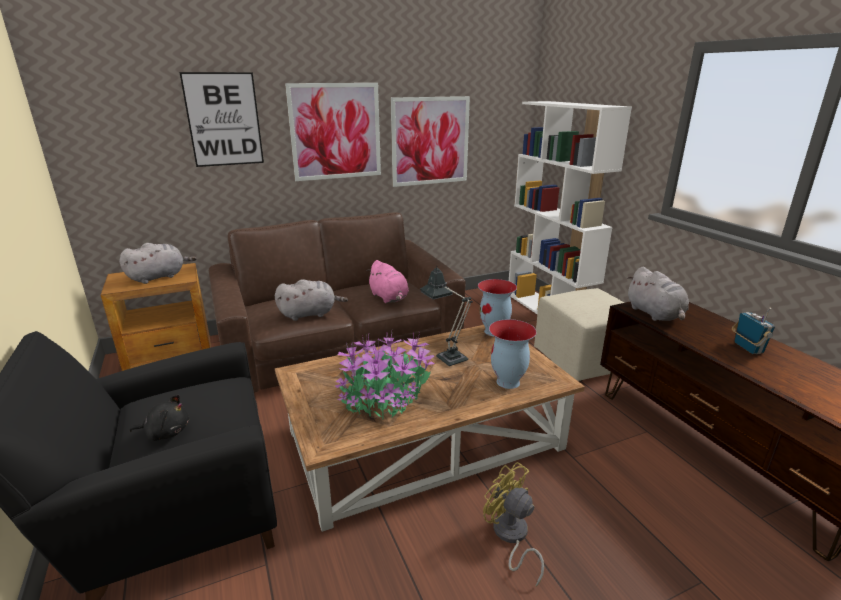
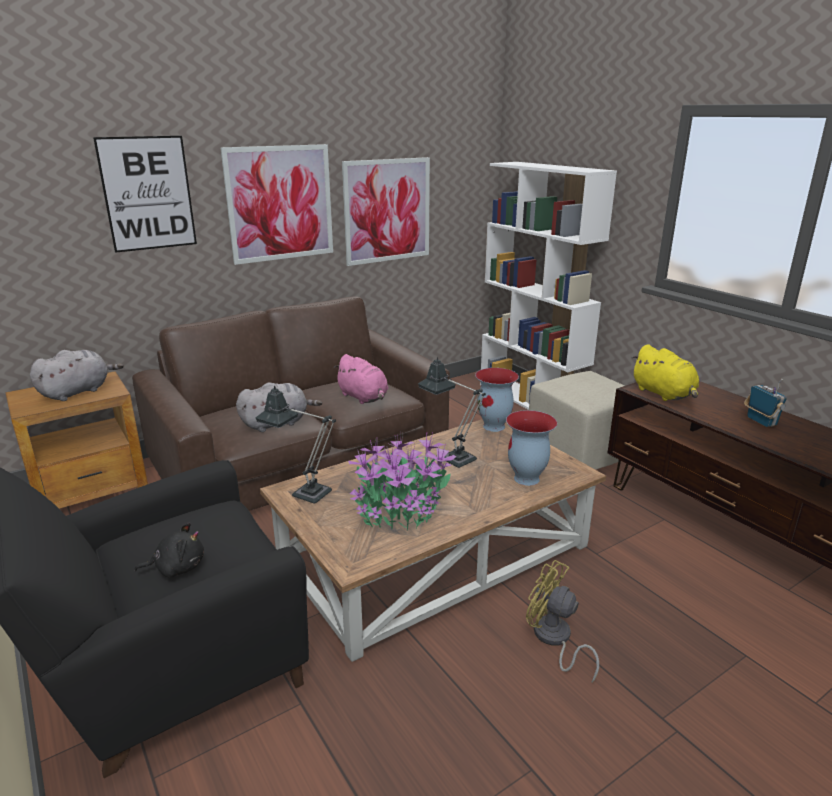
camera: 10 degrees left, 0 degrees up
grey plush toy [627,267,689,321] -> yellow plush toy [632,344,699,401]
none -> table lamp [256,385,336,504]

